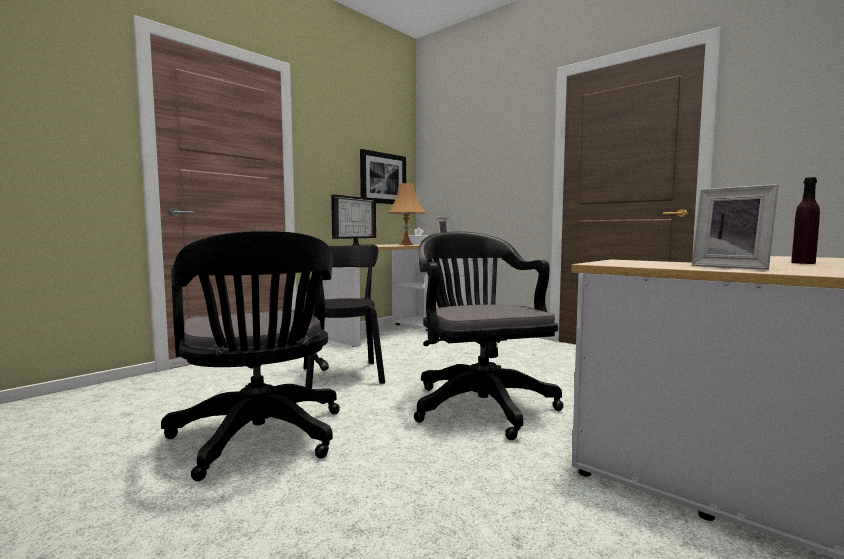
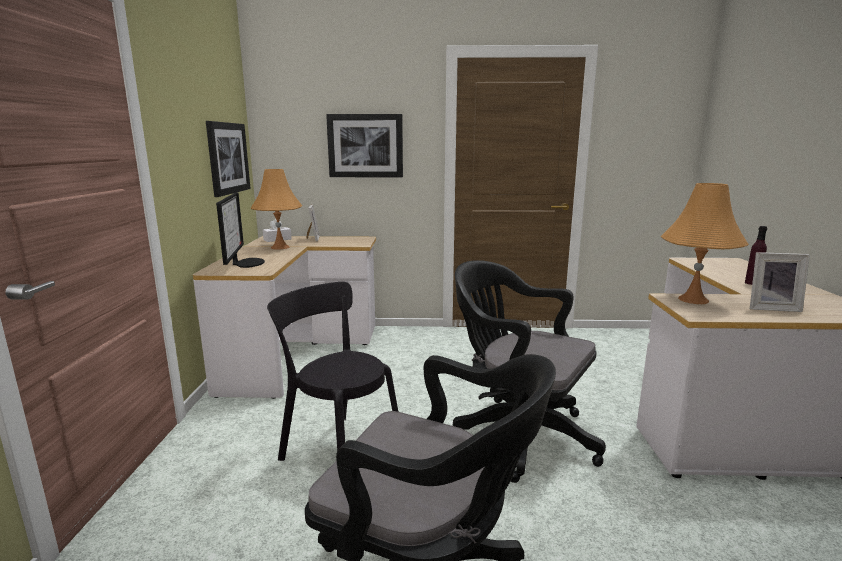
camera: 40 degrees left, 10 degrees up
none -> picture [326,114,403,177]
none -> orange table lamp [661,183,749,304]

